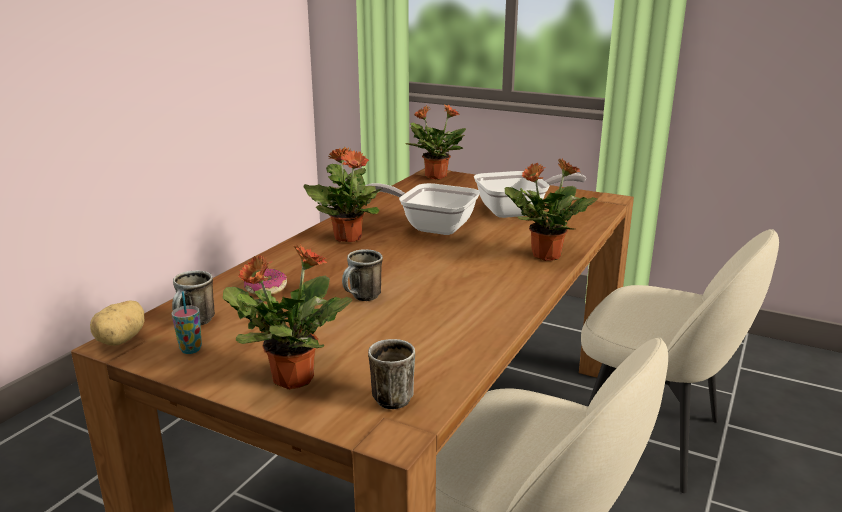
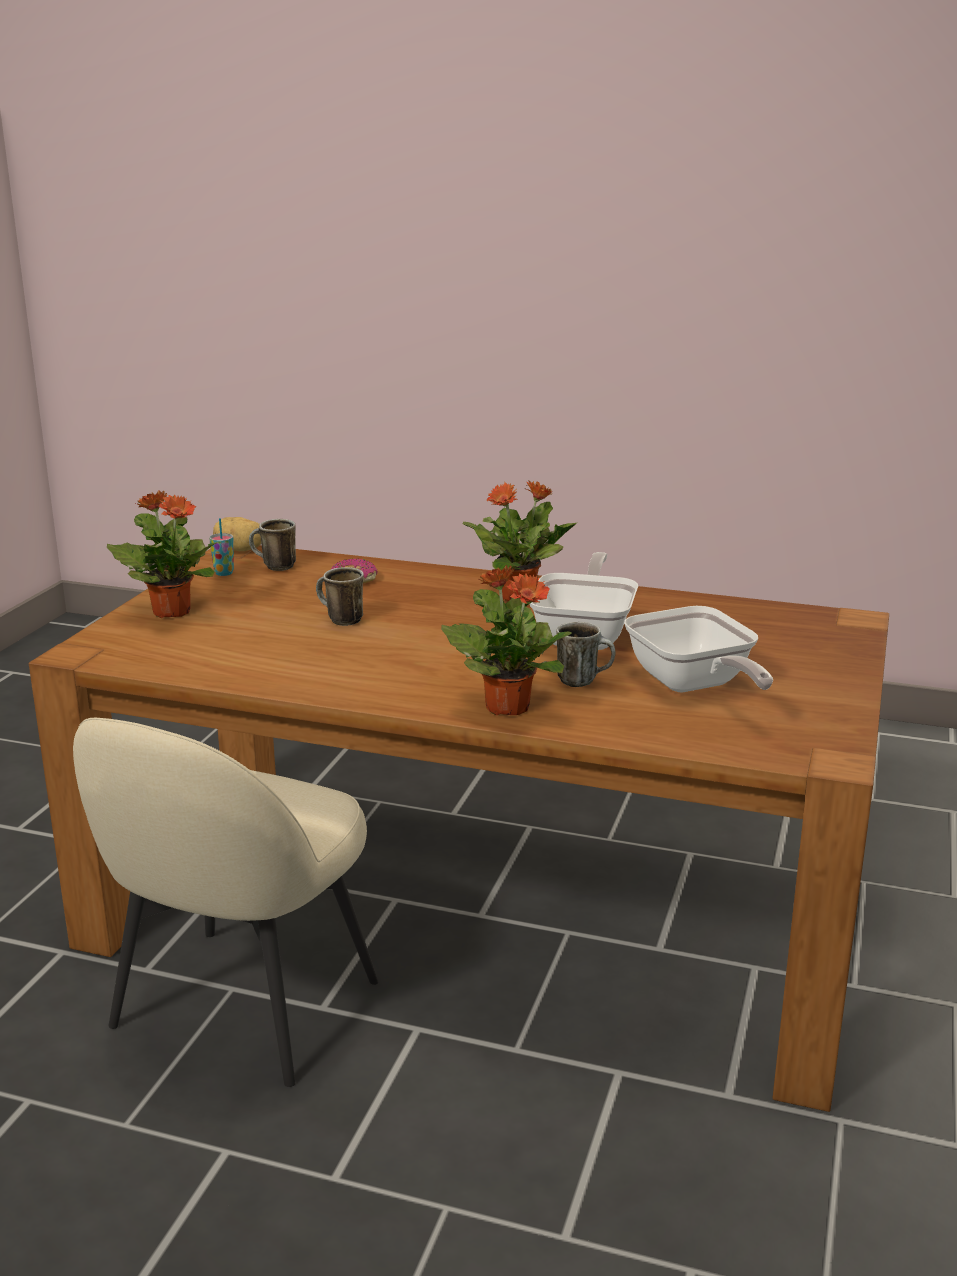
camera: 80 degrees right, 0 degrees up
mug [368,339,415,409] -> mug moved to [556,622,616,687]
potted plant [405,104,466,180] -> none
beige chair [581,229,779,493] -> none

